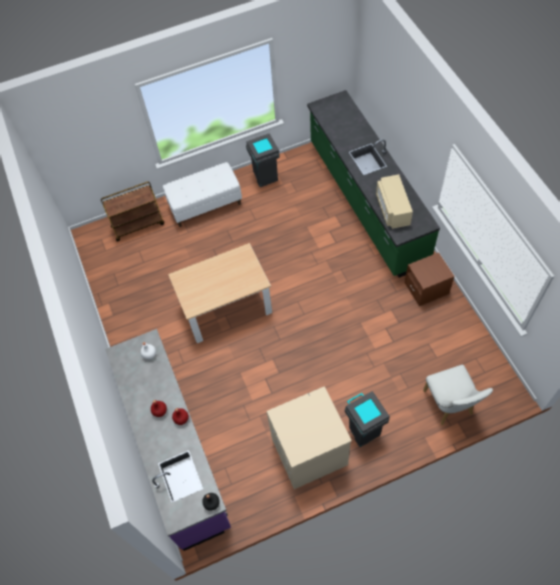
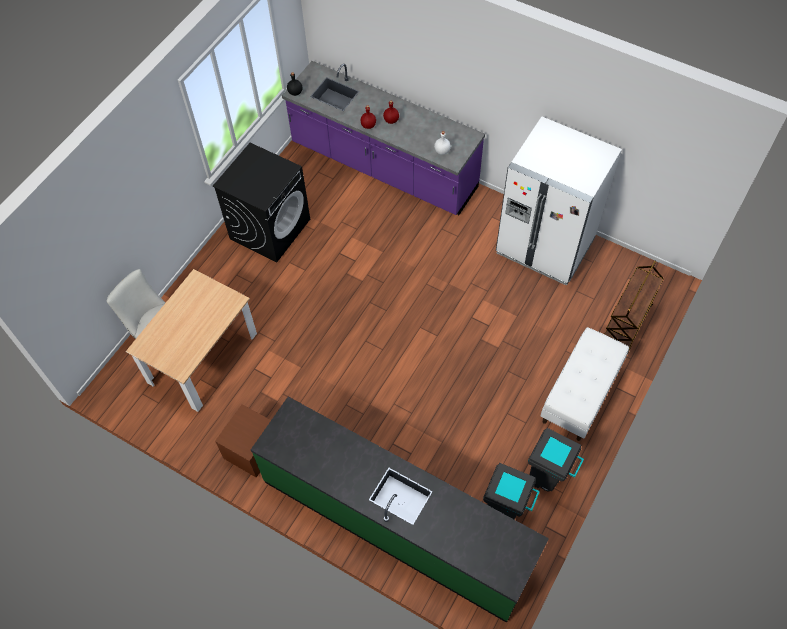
camera: 140 degrees right, 0 degrees up
beige dining table [168,243,272,343] -> beige dining table moved to [126,269,257,412]
beige washing machine [267,386,352,489] -> black washing machine [213,143,310,263]
grey trash can [345,391,390,447] -> grey trash can moved to [483,463,540,519]
beige microwave [376,174,413,229] -> none
none -> white fridge [496,116,622,286]

